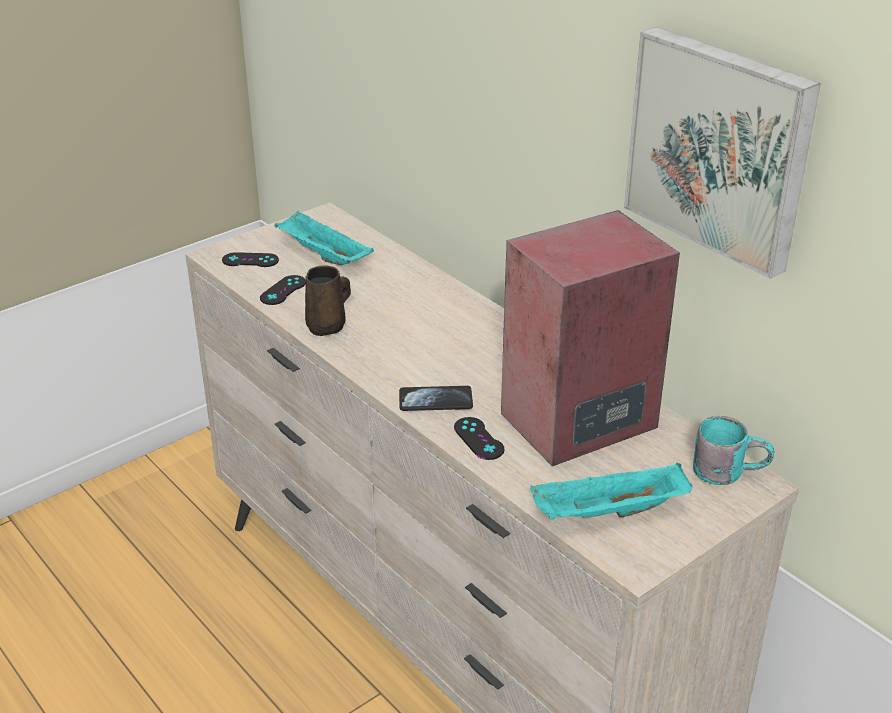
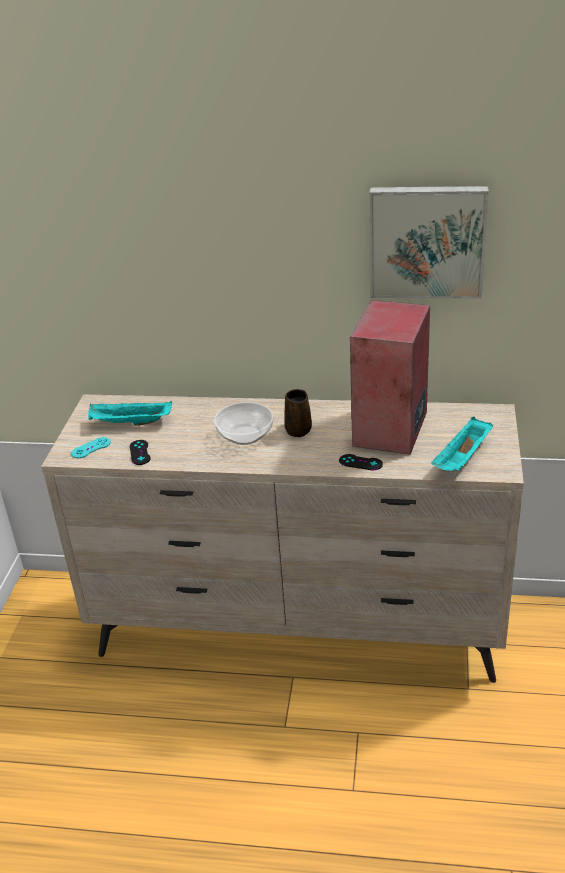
camera: 40 degrees left, 0 degrees up
black game controller [222,252,279,267] -> turquoise game controller [71,437,111,458]
brown mug [305,265,351,336] -> brown mug moved to [284,389,312,437]
phone [399,386,473,411] -> none
turquoise mug [693,416,774,485] -> none
none -> bowl [214,402,273,445]

